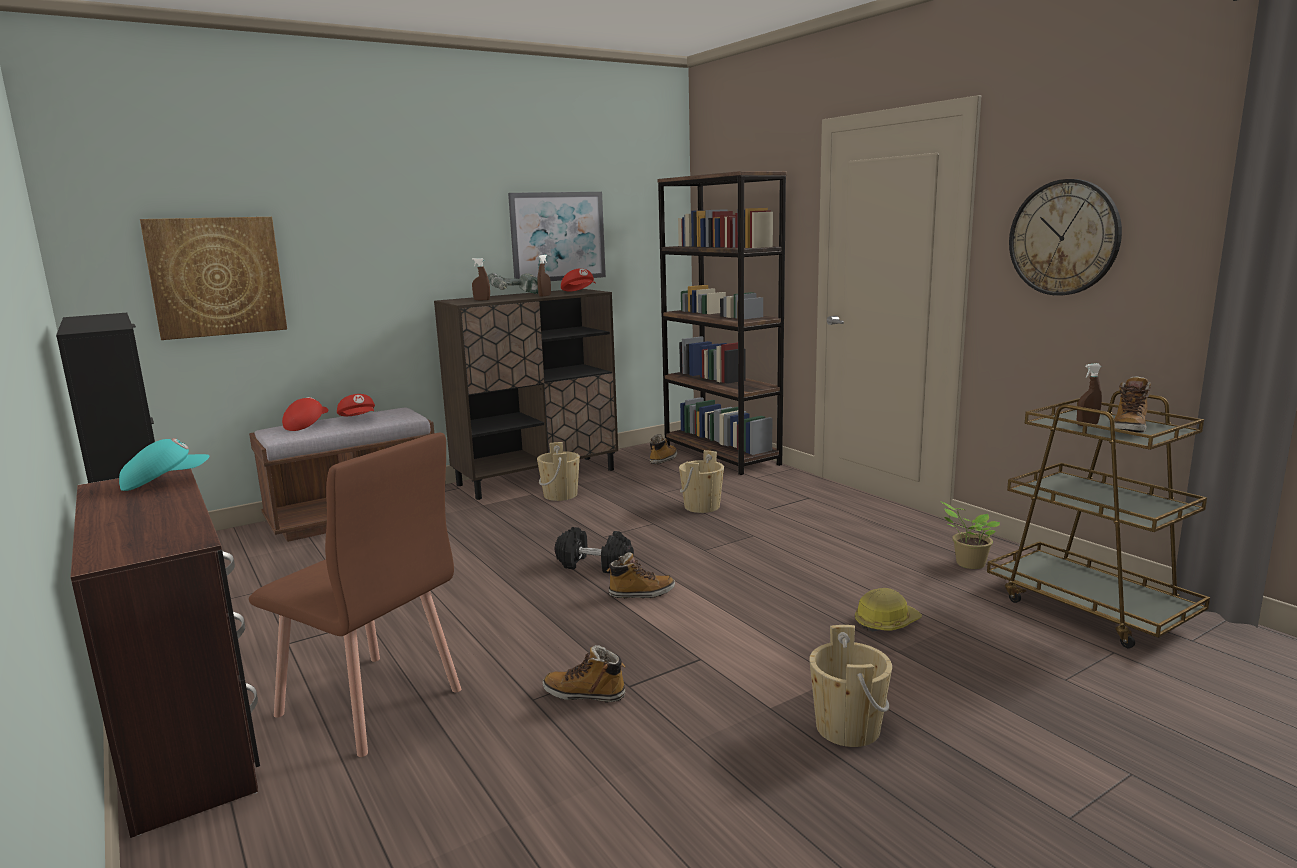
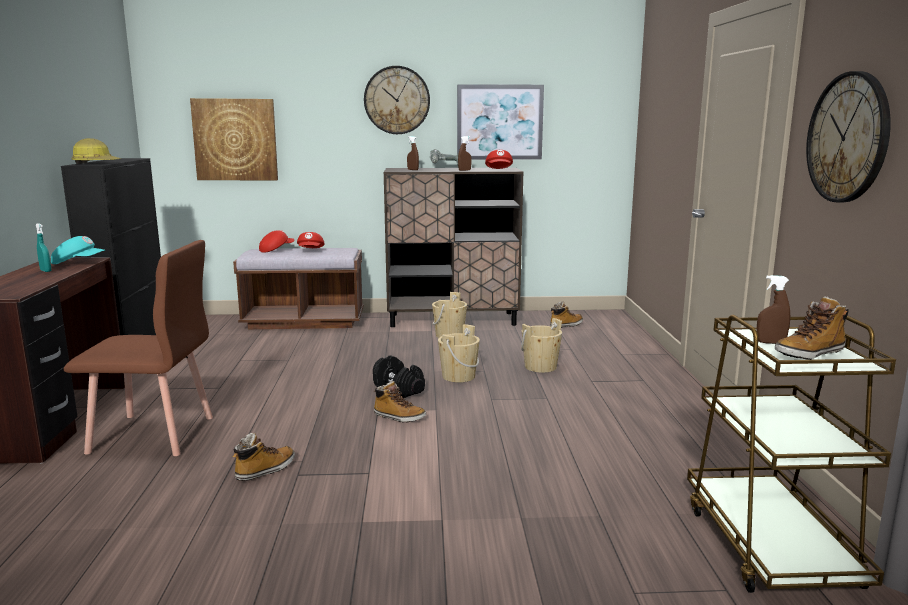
camera: 30 degrees right, 0 degrees up
brown chair [249,433,461,757] -> brown chair turned 60 degrees counterclockwise [64,240,213,456]
boot [543,645,626,703] -> boot turned 90 degrees clockwise [233,433,295,481]
brown bookcase [657,171,787,475] -> none
beige bucket [809,625,892,747] -> beige bucket moved to [438,324,480,382]
hard hat [855,588,922,632] -> hard hat moved to [71,138,121,164]
potted plant [940,501,1000,569] -> none
none -> turquoise spray bottle [35,223,51,272]
none -> wall clock [364,66,430,134]

